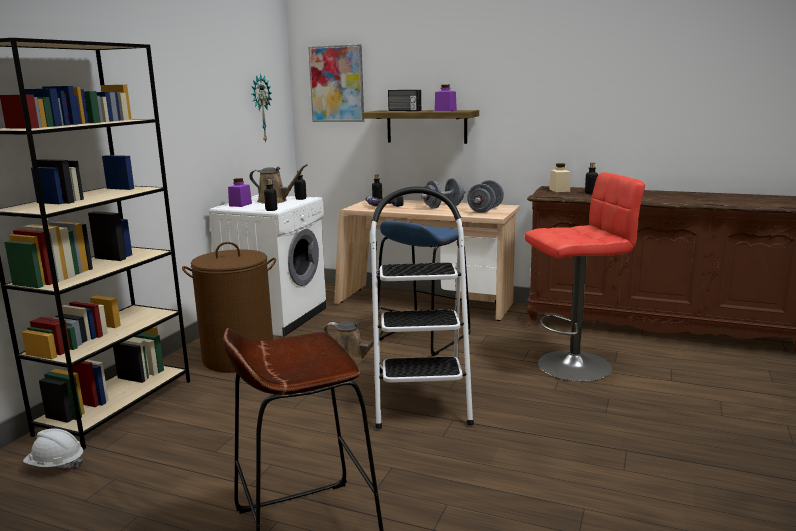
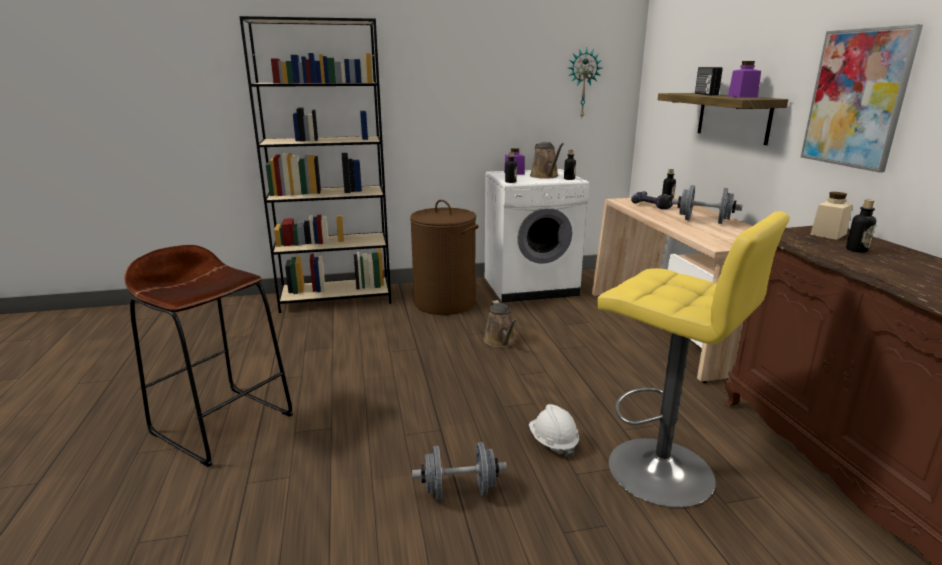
camera: 55 degrees right, 5 degrees up
white hard hat [23,428,83,468] -> white hard hat moved to [529,404,579,457]
picture [308,44,364,122] -> picture moved to [801,24,923,173]
step ladder [371,187,474,429] -> none
blue stool [378,220,471,356] -> none
grey dumbbell [467,180,504,213] -> grey dumbbell moved to [412,442,507,500]
red stool [525,172,645,381] -> yellow stool [598,211,790,507]

